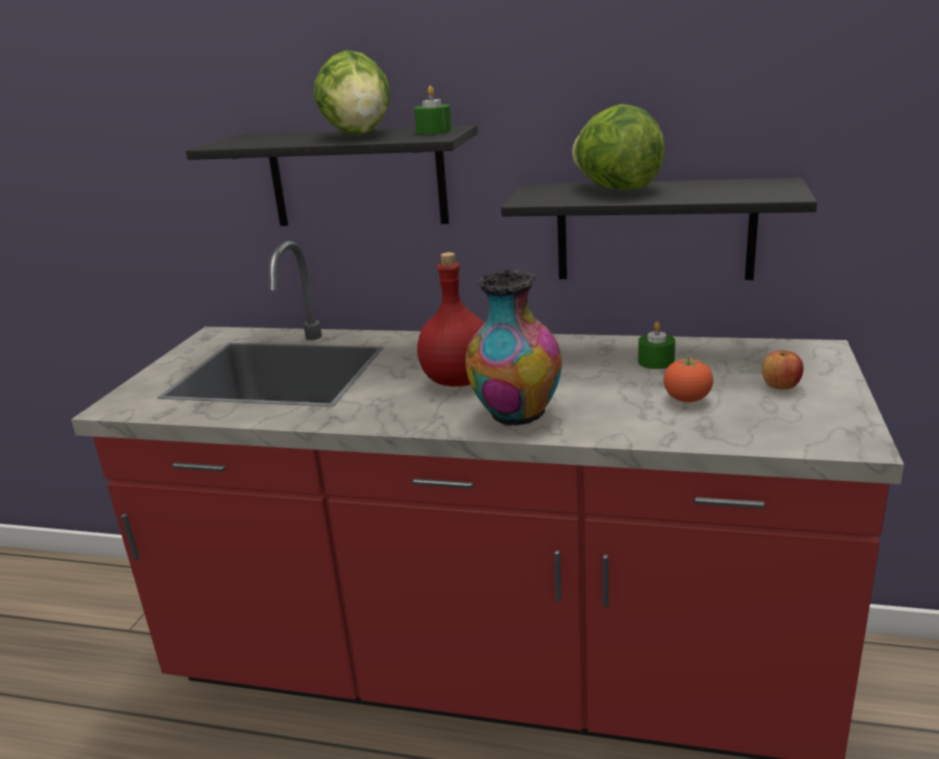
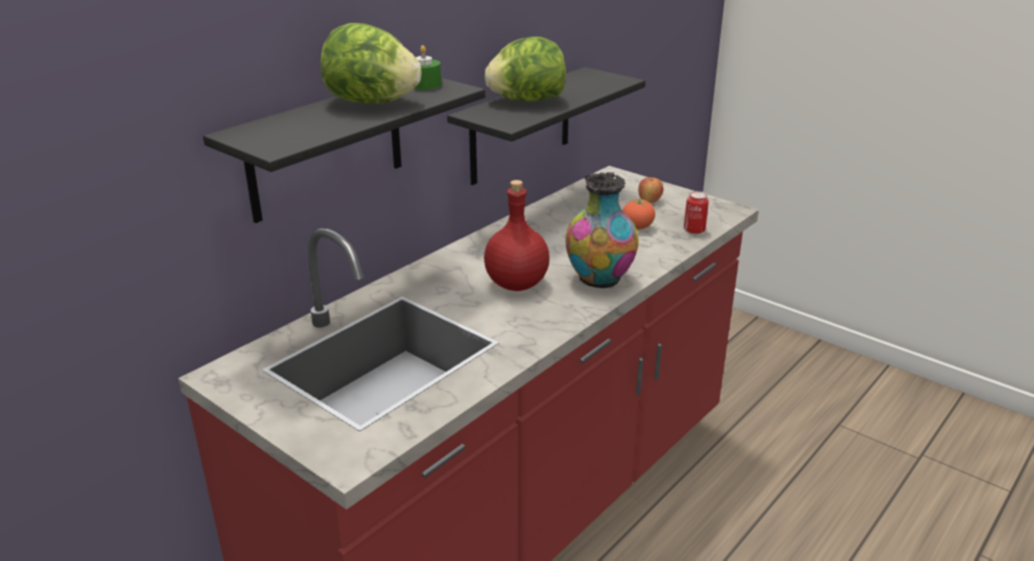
camera: 65 degrees left, 5 degrees up
green candle [638,322,675,369] -> none
none -> can [684,191,709,234]

